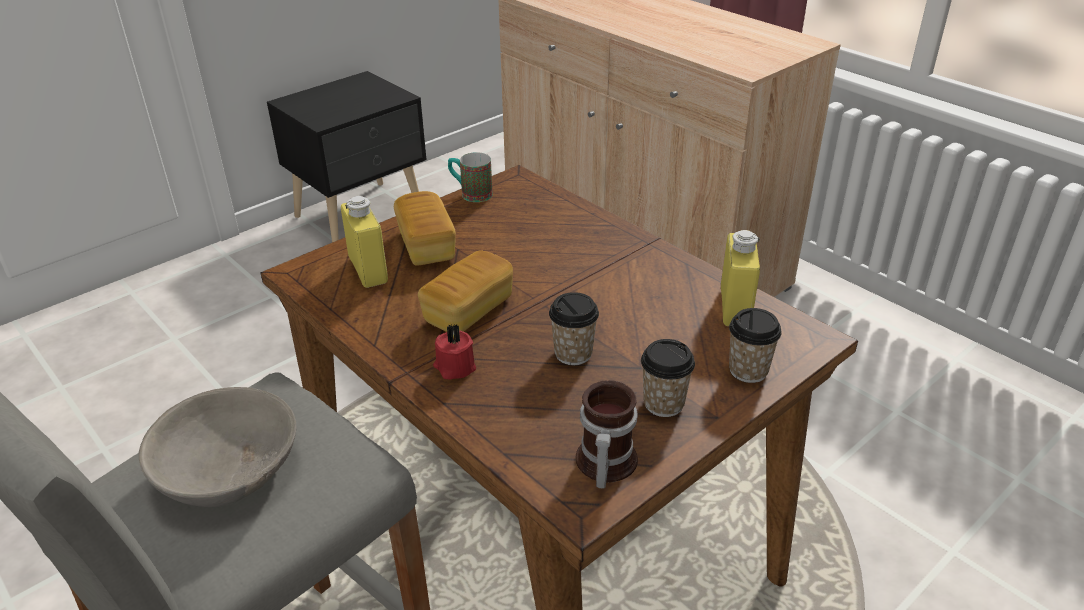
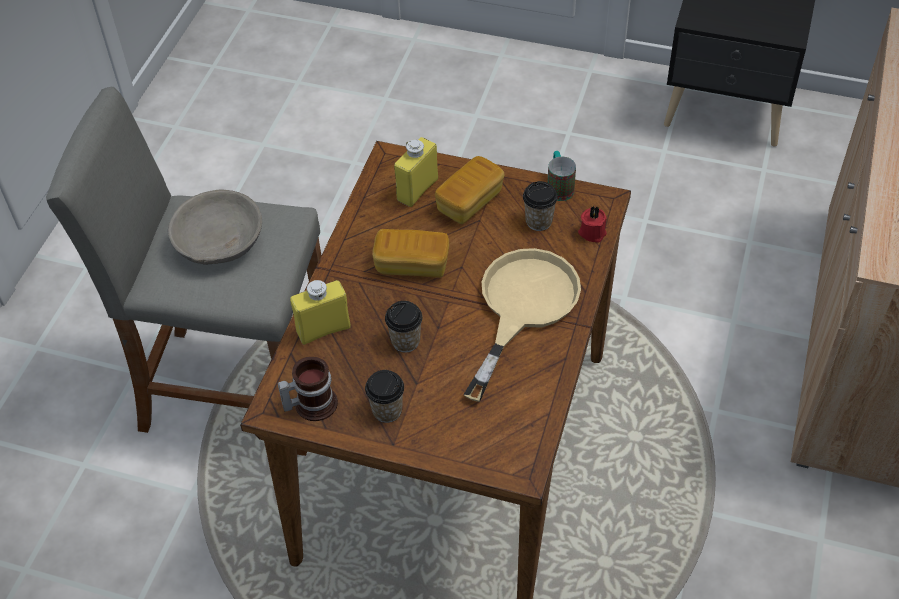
camera: 60 degrees right, 15 degrees up
red candle [433,324,476,379] -> red candle moved to [578,206,607,242]
yellow bottle [721,230,760,326] -> yellow bottle moved to [290,280,351,345]
cup [729,308,782,383] -> cup moved to [523,181,558,231]
none -> beige frying pan [463,248,581,402]

